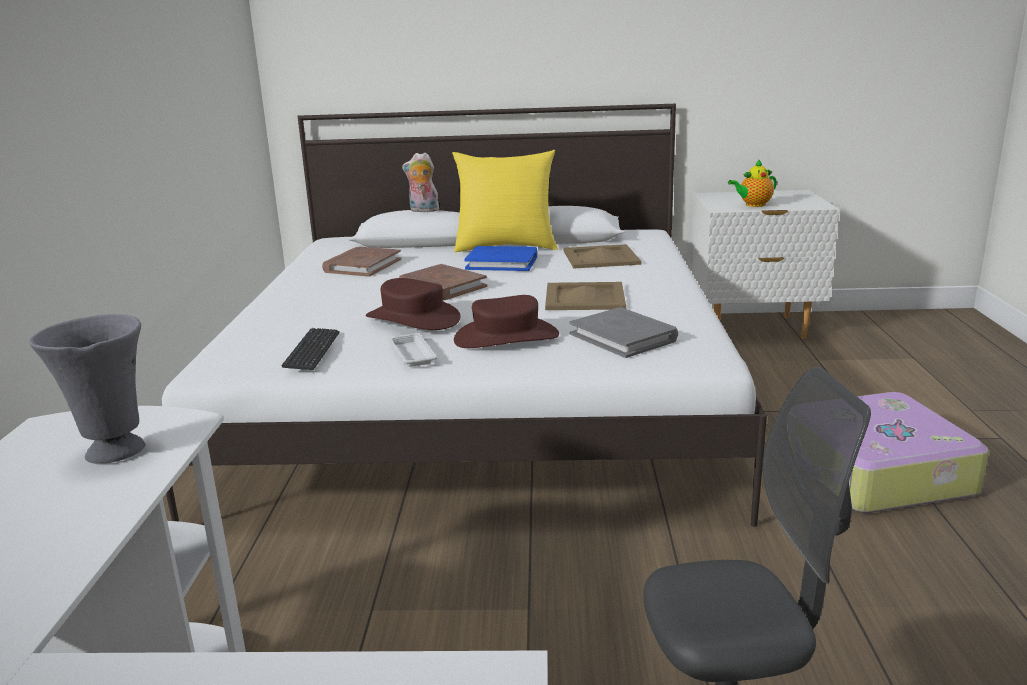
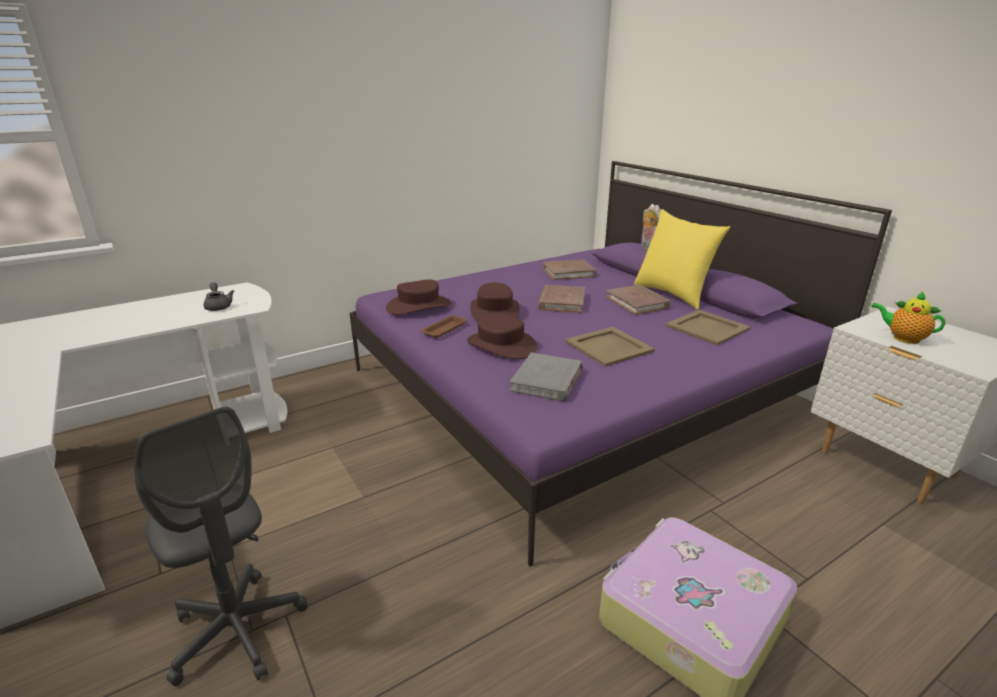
camera: 55 degrees right, 5 degrees up
grey vase [29,314,146,463] -> grey teapot [204,282,234,311]
white bed [162,104,767,527] -> purple bed [350,161,892,566]
keyboard [281,328,339,370] -> brown hat [386,279,451,315]
white tray [387,333,437,367] -> brown tray [420,315,468,338]
blue book [464,246,537,271] -> brown book [606,285,671,315]

